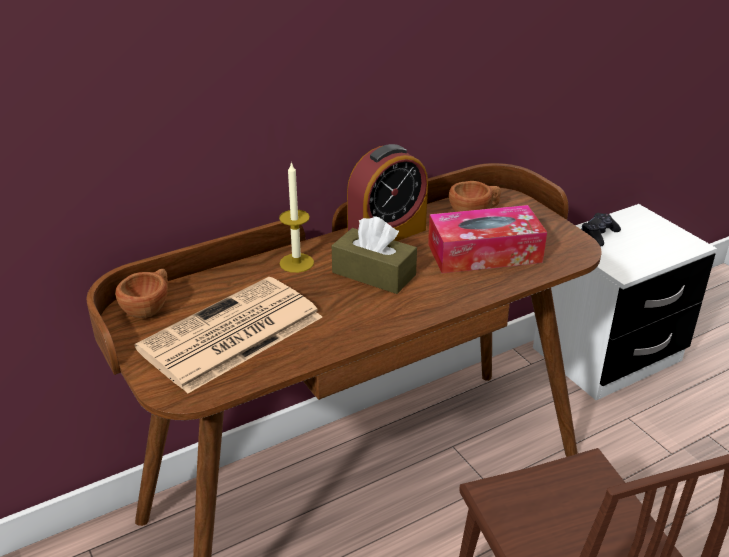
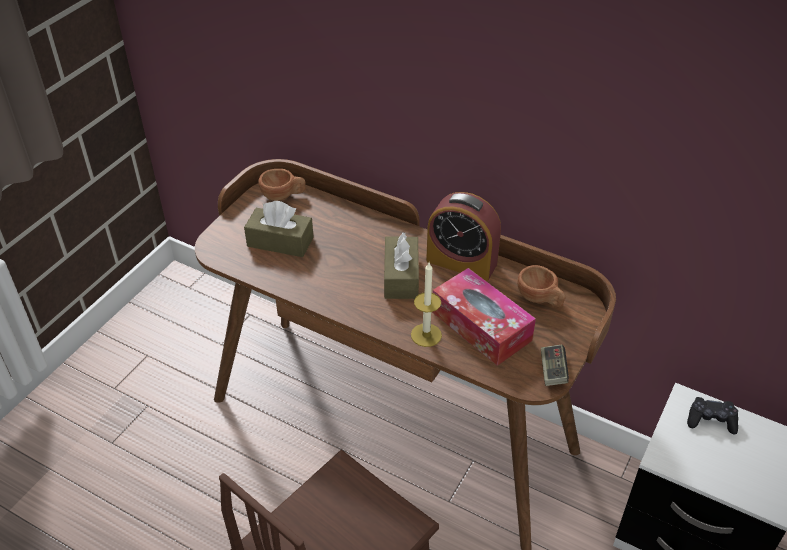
camera: 60 degrees right, 10 degrees up
newspaper [135,277,322,394] -> brown tissue box [244,201,314,257]
candle [279,161,314,273] -> candle moved to [411,263,442,347]
none -> game controller [541,344,569,386]

